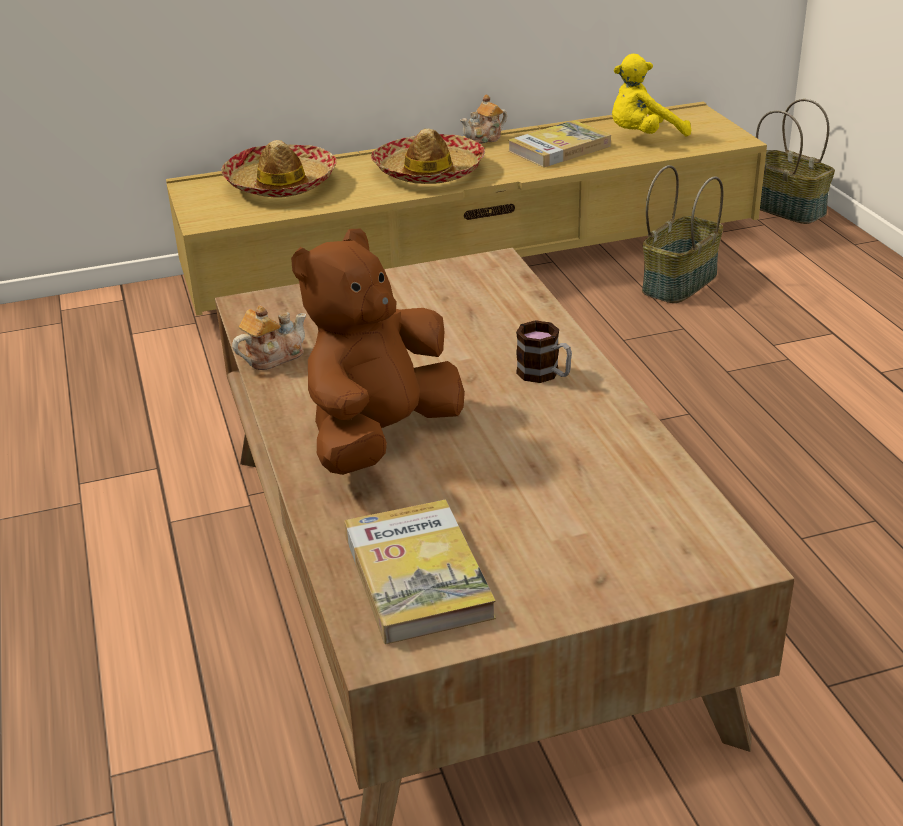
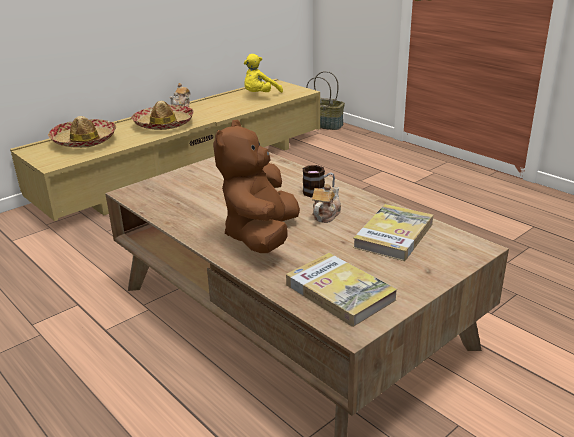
camera: 25 degrees left, 5 degrees down
teapot [232,306,306,370] -> teapot moved to [312,184,341,223]
book [508,120,611,168] -> book moved to [353,204,433,261]
basket [642,165,723,303] -> none

